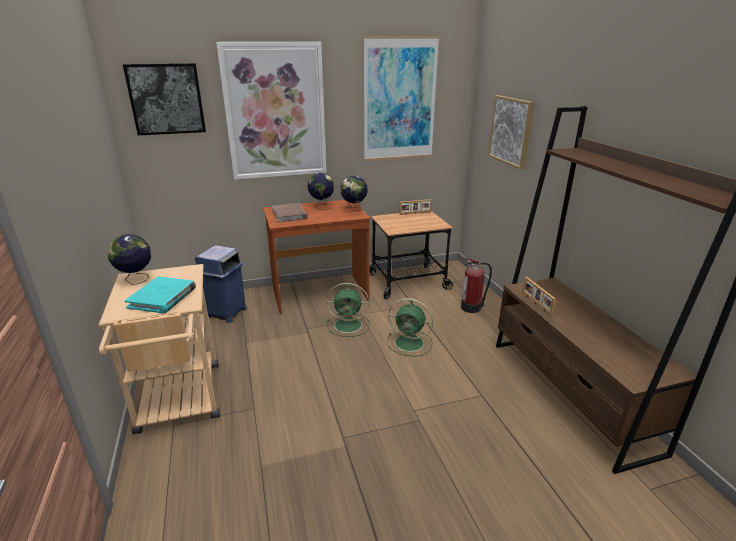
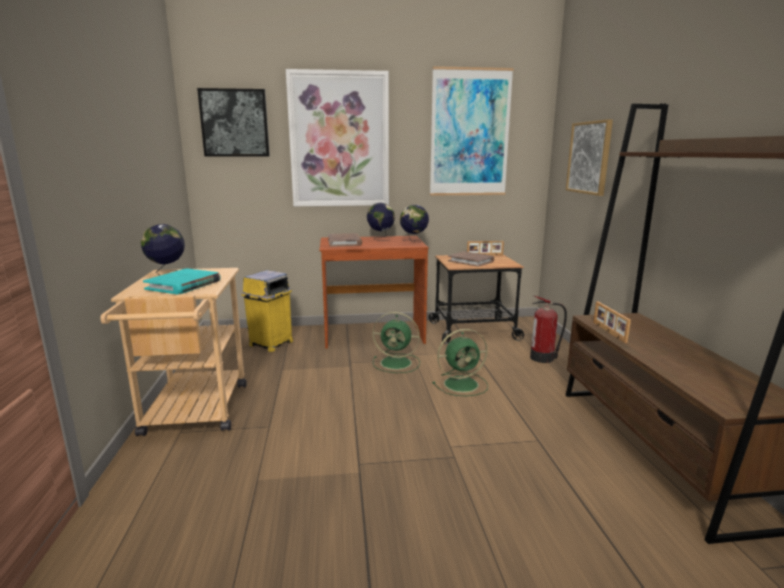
camera: 10 degrees right, 10 degrees down
blue trash can [195,245,247,323] -> yellow trash can [241,270,293,352]
green fan [387,298,433,356] -> green fan turned 45 degrees counterclockwise [433,329,488,396]
none -> brown book [448,251,494,267]

